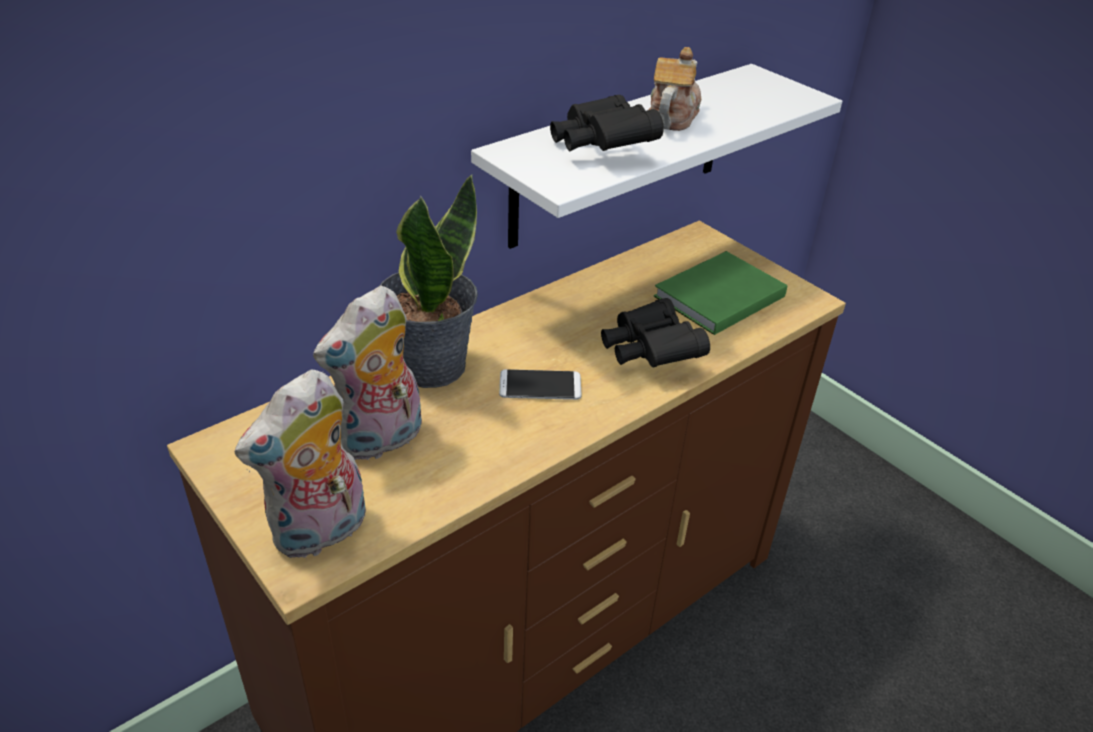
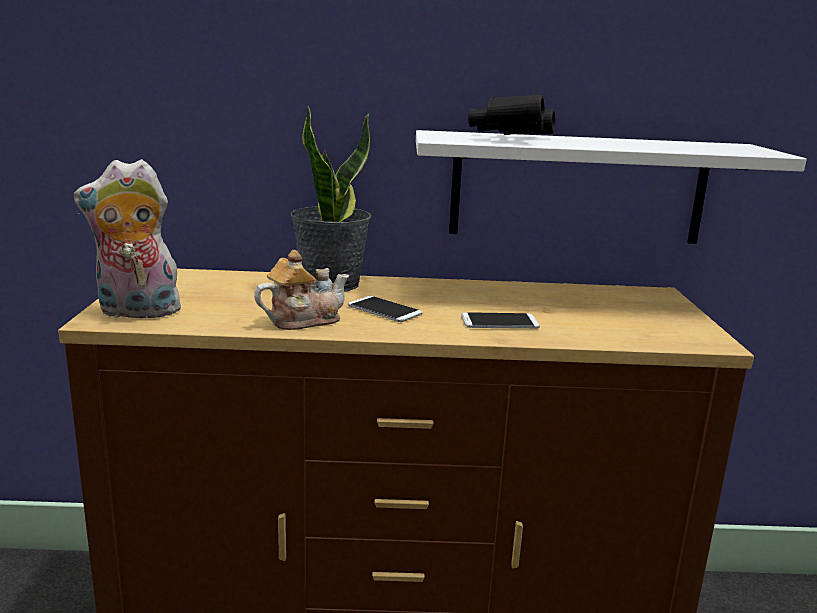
camera: 40 degrees right, 20 degrees down
plush toy [313,286,422,462] -> none
black binoculars [601,298,710,367] -> phone [461,312,540,329]
teapot [648,47,701,131] -> teapot moved to [254,250,349,330]
green book [654,251,788,335] -> none

